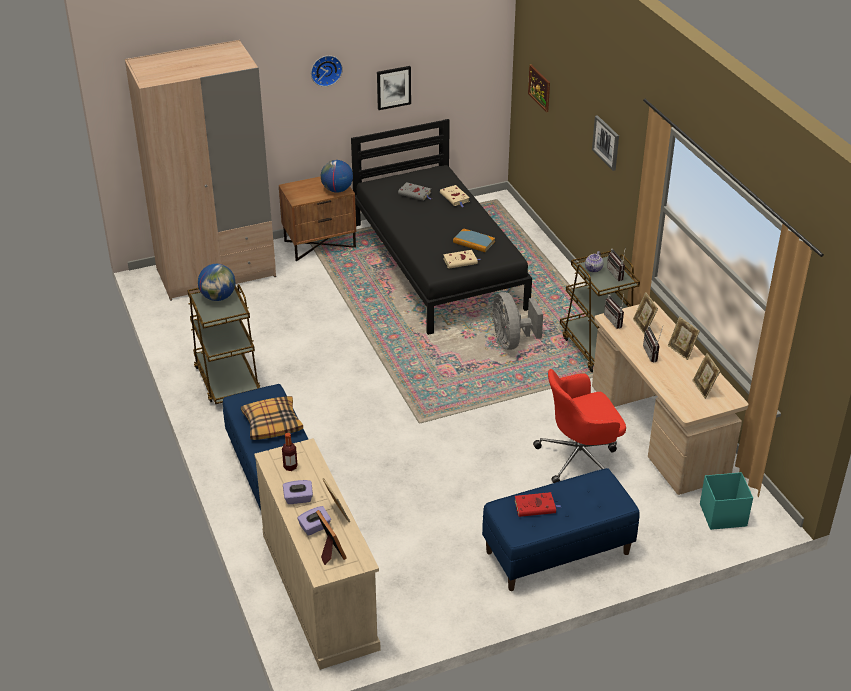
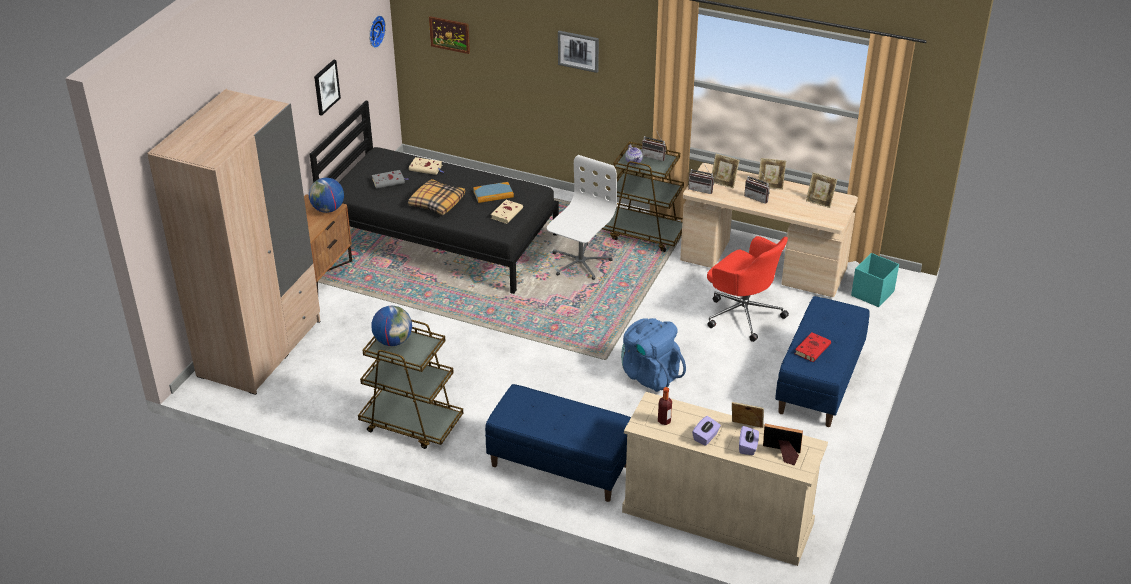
camera: 45 degrees left, 0 degrees up
pillow [241,396,303,440] -> pillow moved to [408,179,465,215]
wall clock [311,56,343,87] -> wall clock moved to [369,15,386,48]
grey fan [492,292,543,350] -> white office chair [547,155,617,280]
red office chair [533,369,626,483] -> red office chair turned 75 degrees counterclockwise [707,236,789,342]
none -> blue backpack [621,318,686,392]

